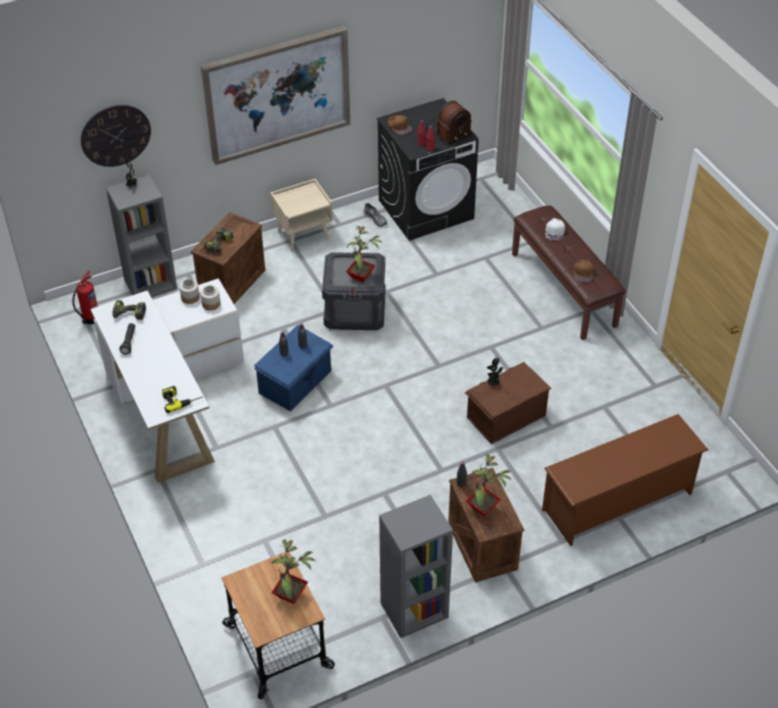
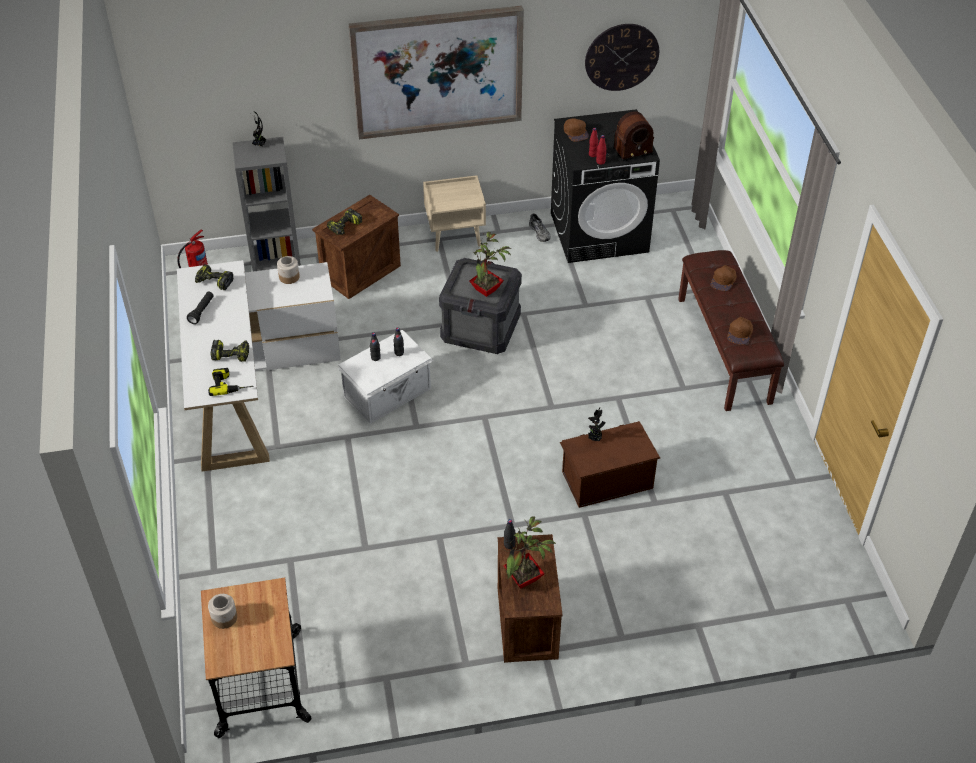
camera: 15 degrees right, 0 degrees up
wall clock [81,105,151,167] -> wall clock moved to [585,24,659,91]
jar [200,285,221,311] -> jar moved to [208,594,237,629]
blue storage box [254,325,333,411] -> white storage box [338,330,434,424]
potted plant [271,539,316,604] -> none
grey bookcase [379,495,453,638] -> none
brown shoe rack [542,414,708,546] -> none
white cap [545,218,565,240] -> brown cap [710,265,737,291]
none -> power drill [211,340,249,362]

